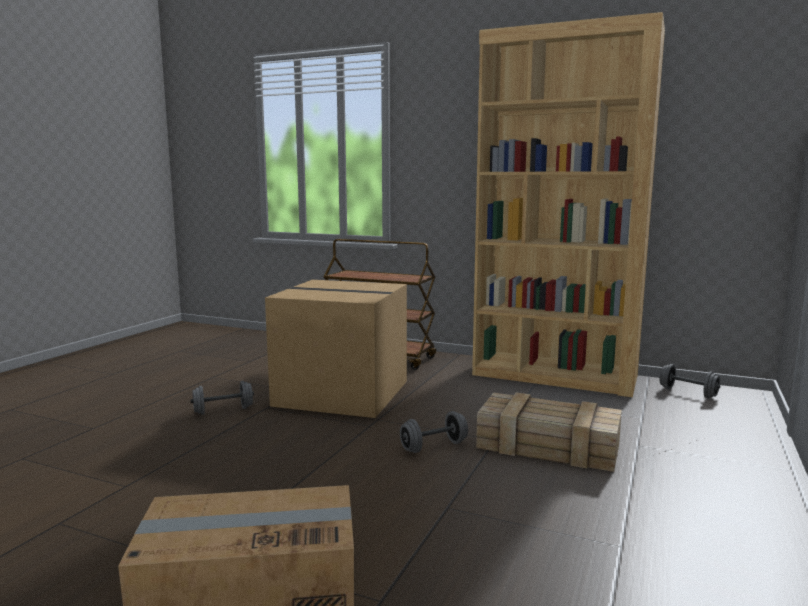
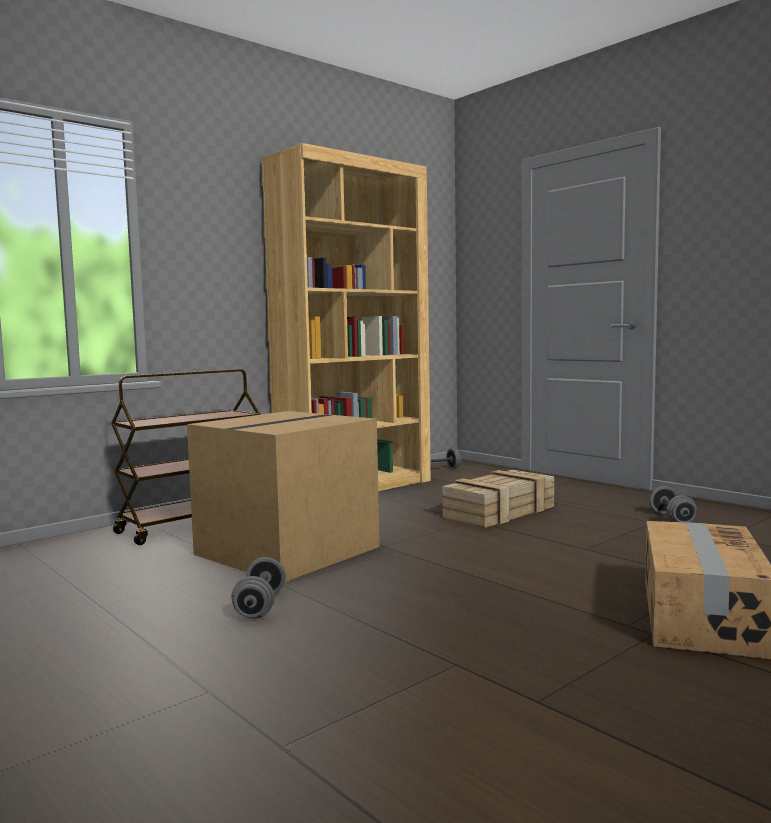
camera: 65 degrees left, 5 degrees down
grey dumbbell [400,411,468,453] -> grey dumbbell moved to [649,486,697,522]

